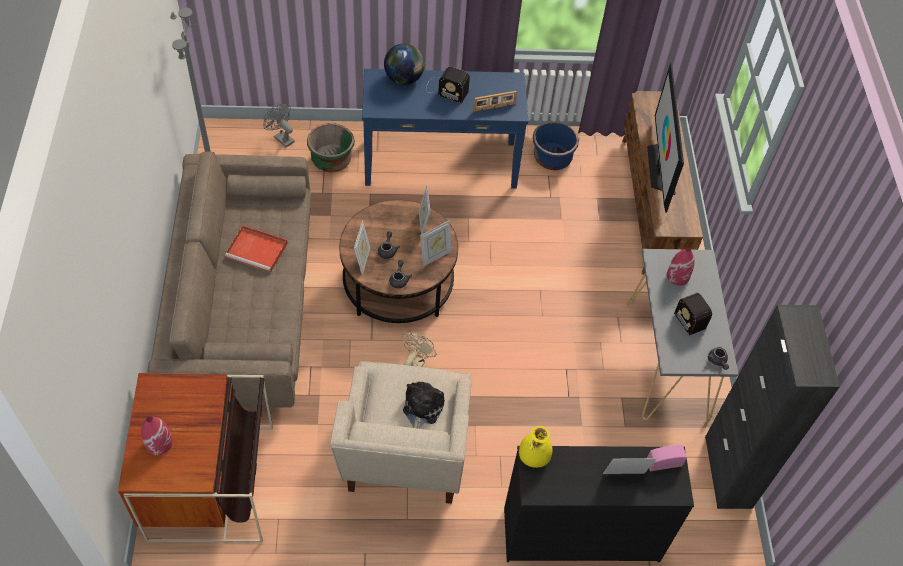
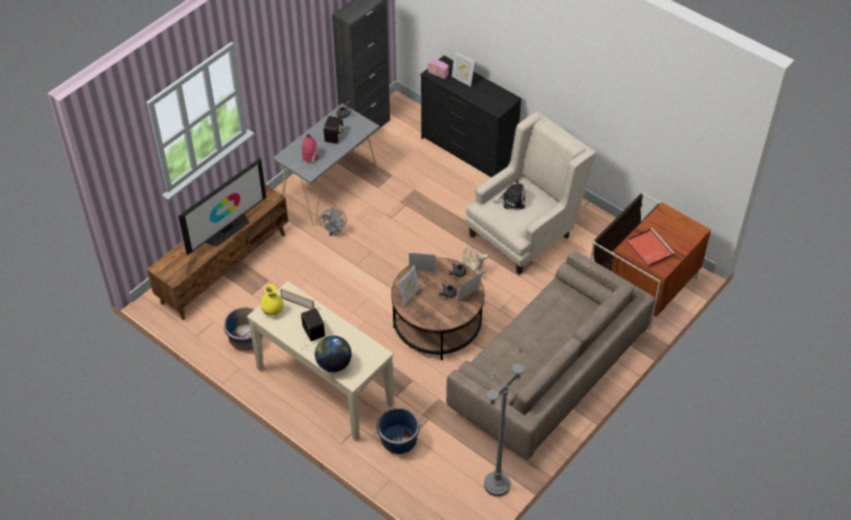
camera: 135 degrees left, 5 degrees down
red vase [141,416,173,455] -> none
red tray [225,225,288,273] -> red tray moved to [626,228,675,268]
grey fan [263,104,295,147] -> grey fan moved to [319,208,347,236]
green planter [307,123,355,172] -> blue planter [377,408,420,454]
blue console table [362,69,528,189] -> beige console table [247,281,394,441]
plush toy [403,381,445,429] -> plush toy turned 150 degrees counterclockwise [493,179,526,210]
yellow vase [519,426,553,468] -> yellow vase moved to [261,284,284,316]

